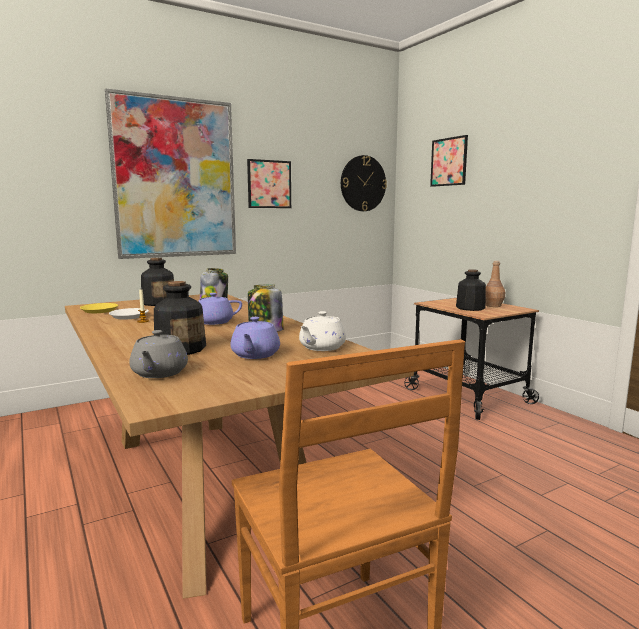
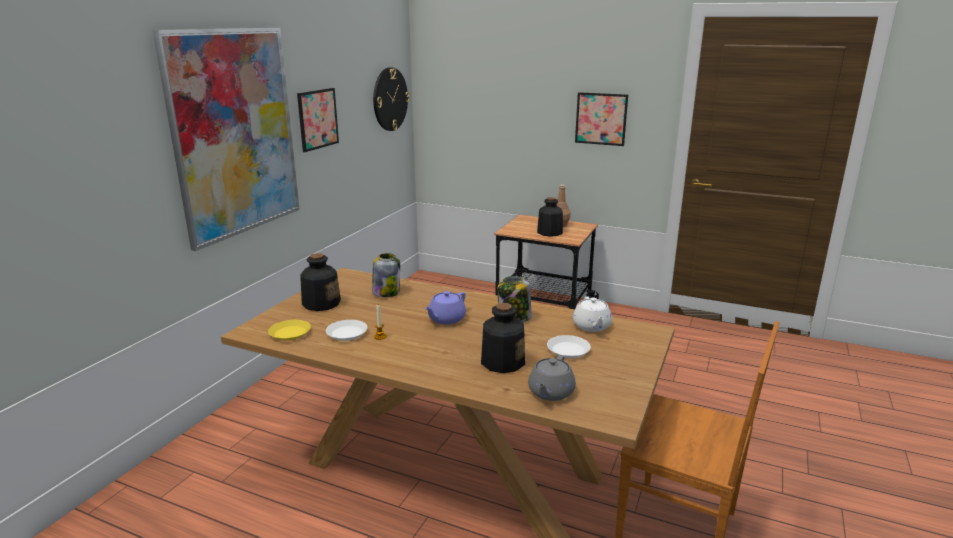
camera: 35 degrees left, 10 degrees up
grey teapot [129,330,188,378] -> grey teapot turned 60 degrees clockwise [528,355,576,401]
purple teapot [230,317,280,359] -> white plate [547,335,591,358]
picture [430,135,468,187] -> picture moved to [575,92,628,146]

